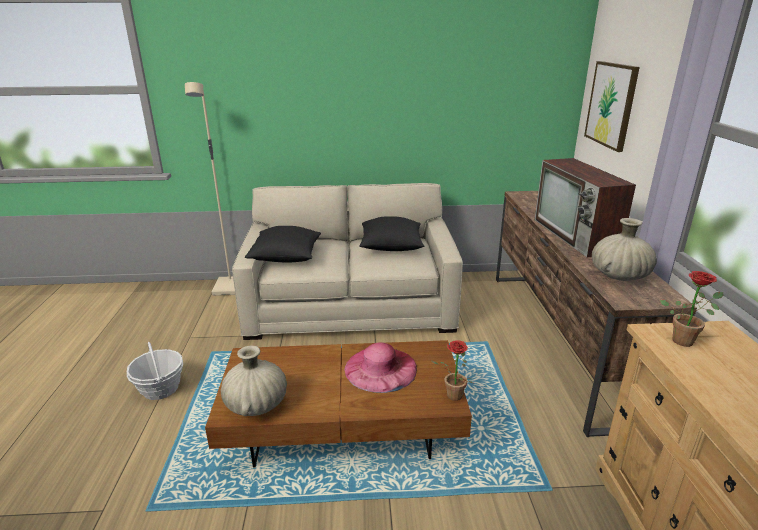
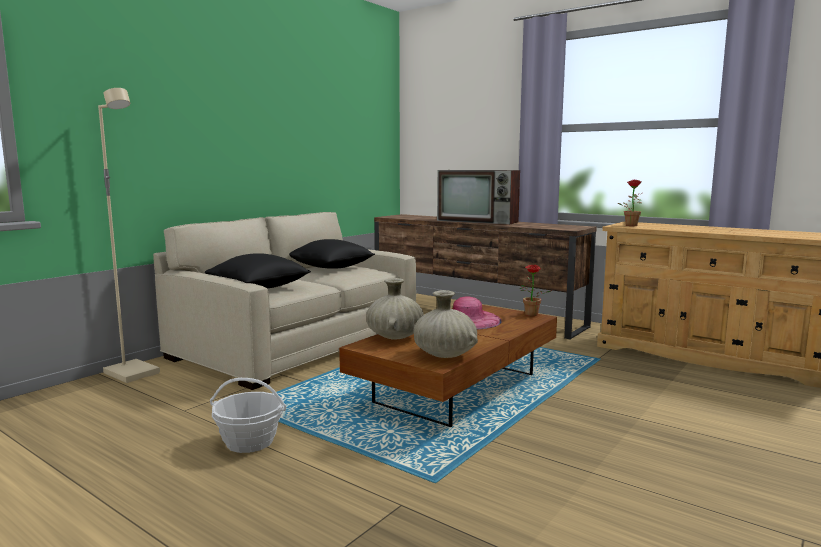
camera: 50 degrees left, 15 degrees down
picture [584,61,640,152] -> none
beige vase [592,218,657,281] -> beige vase moved to [366,278,424,340]

